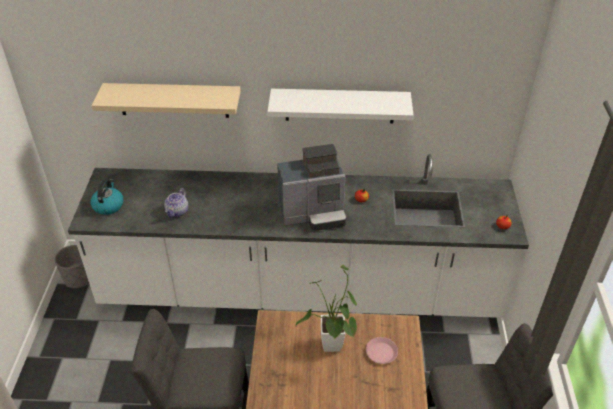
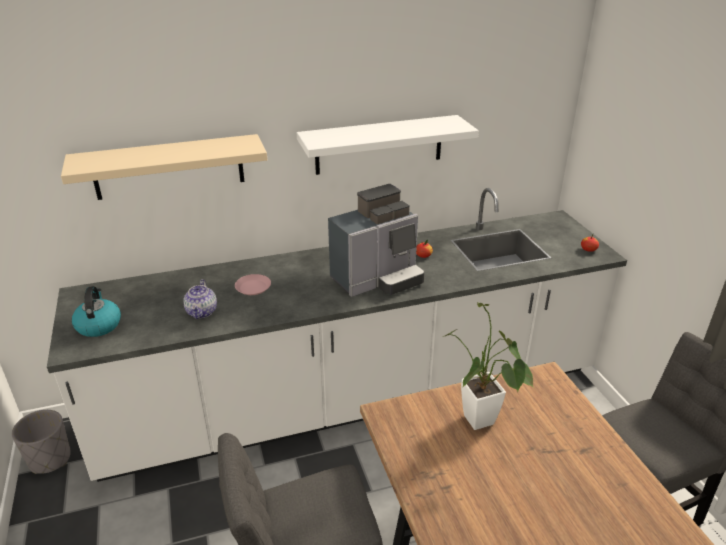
camera: 20 degrees left, 10 degrees down
pink plate [366,337,398,364] -> pink plate moved to [235,274,271,295]

